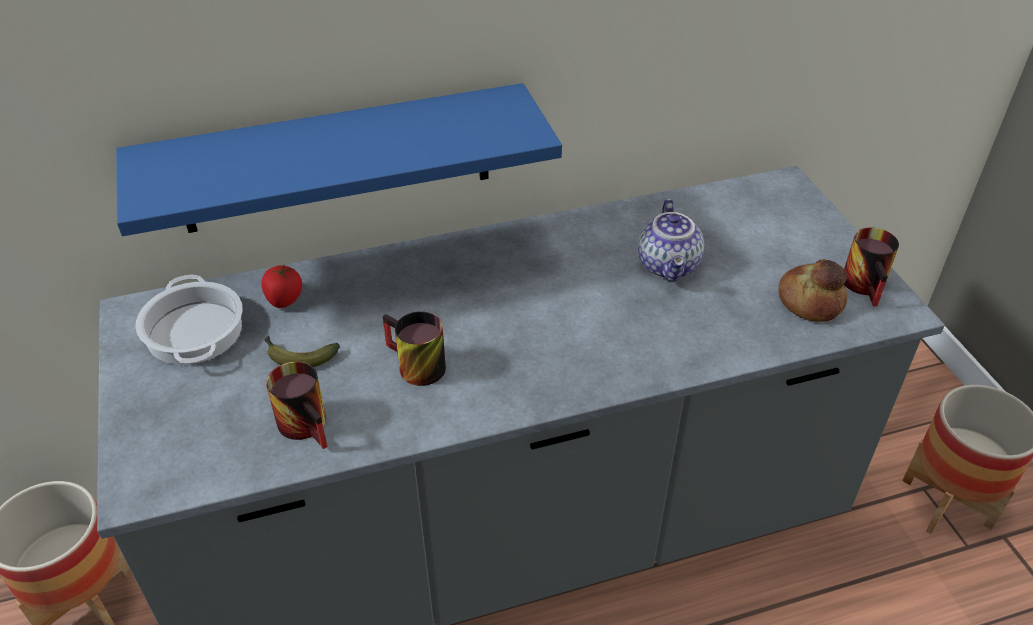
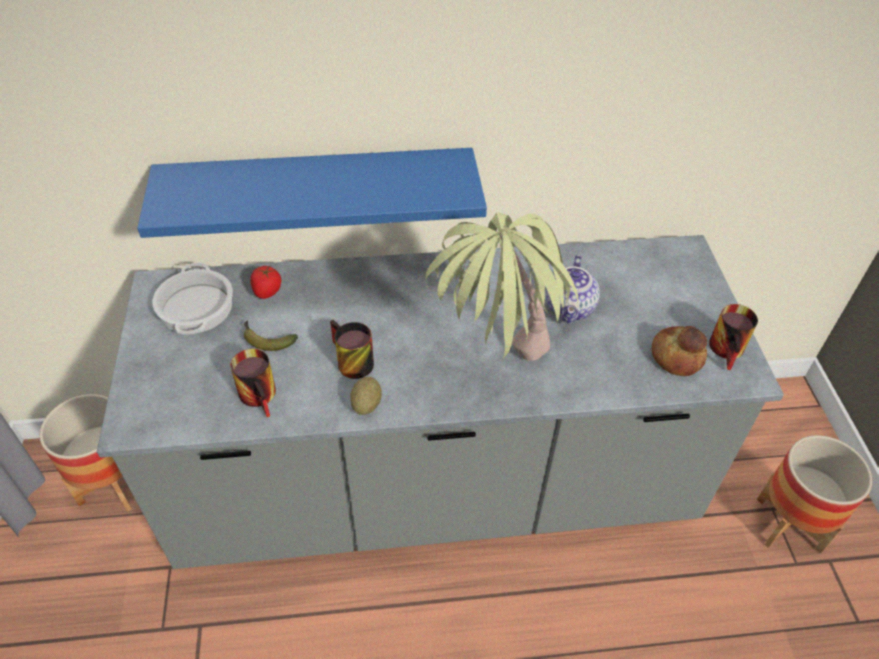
camera: 10 degrees right, 5 degrees up
none -> potato [350,377,382,415]
none -> potted plant [425,212,578,361]

